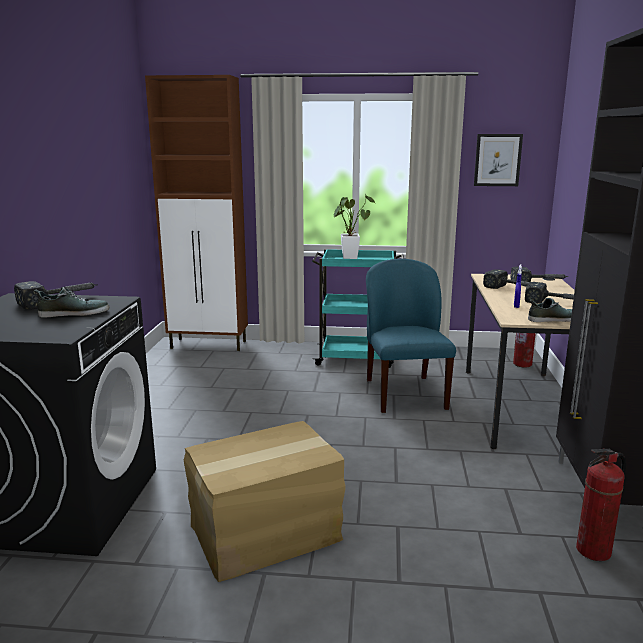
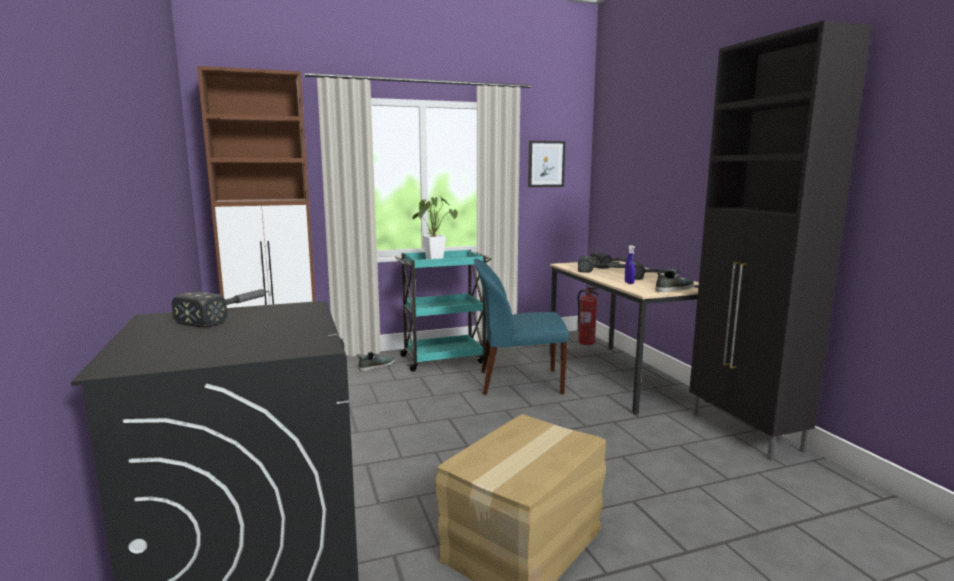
camera: 25 degrees left, 5 degrees down
shoe [34,287,109,317] -> shoe moved to [358,352,395,371]
blue chair [366,259,456,413] -> blue chair turned 60 degrees counterclockwise [474,258,569,395]
fire extinguisher [576,448,626,561] -> none

